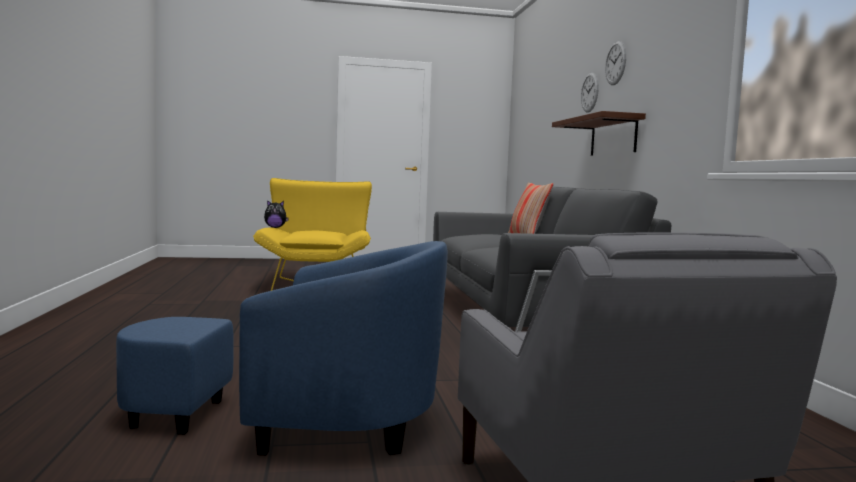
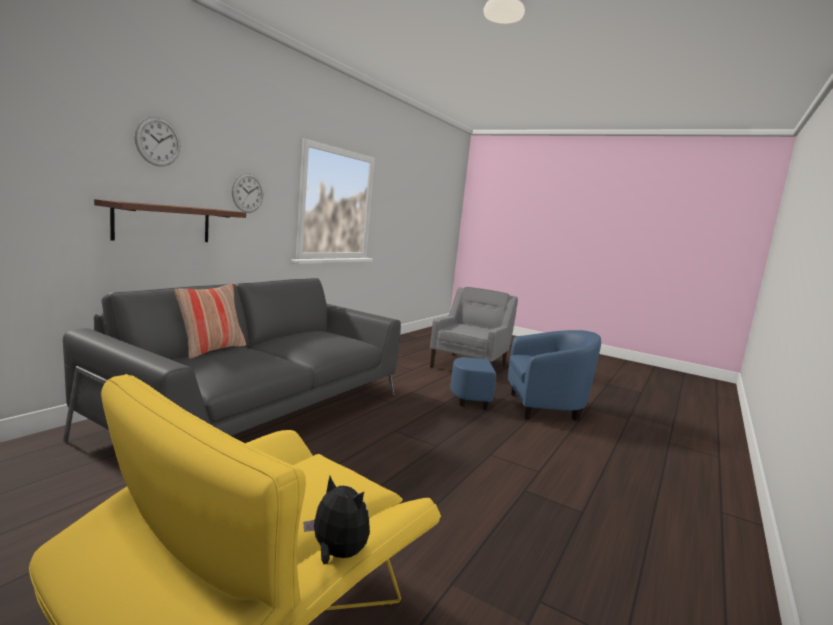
camera: 140 degrees left, 5 degrees up
blue armchair [116,241,448,456] -> blue armchair turned 135 degrees clockwise [450,330,601,421]
wall clock [581,73,599,113] -> wall clock moved to [232,173,263,213]

